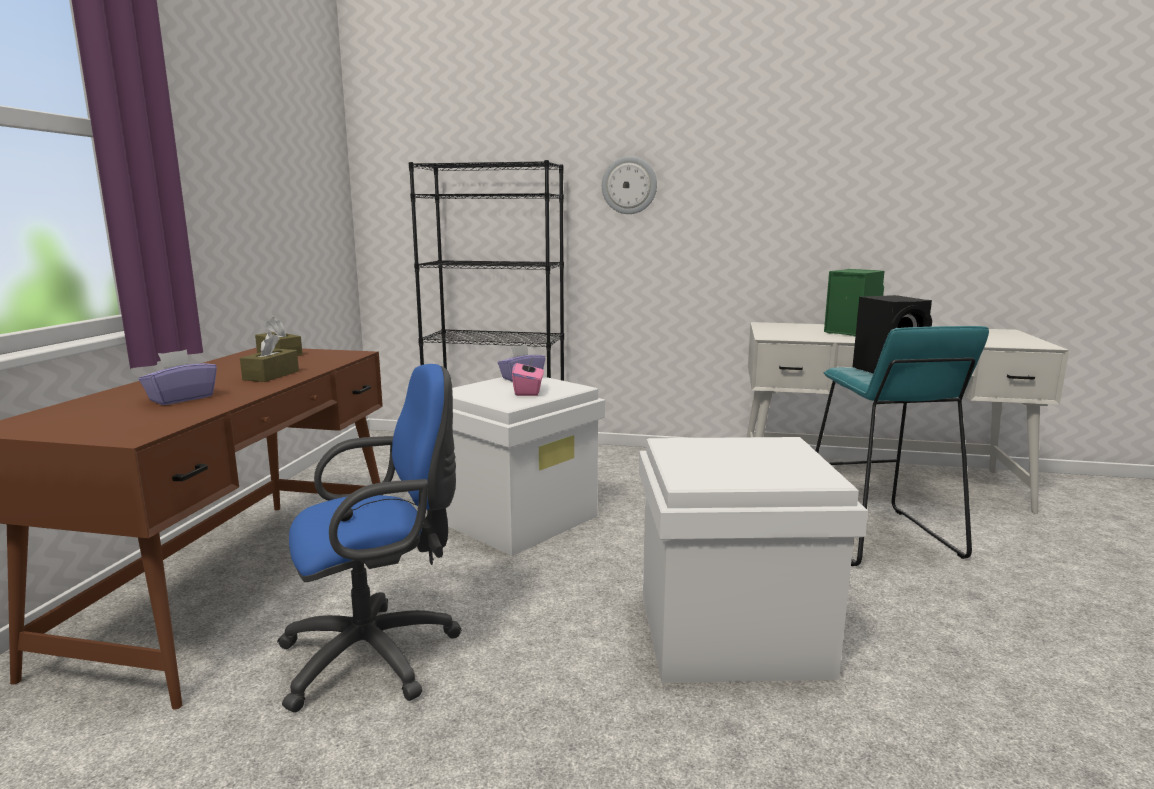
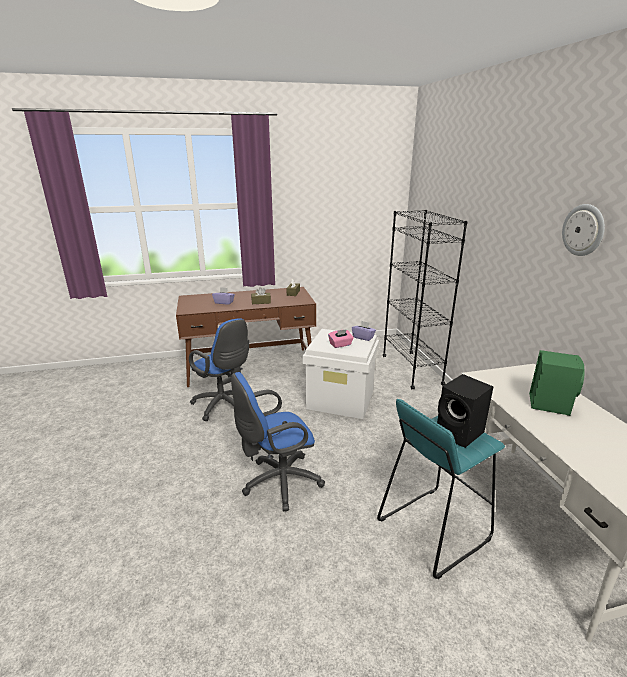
camera: 65 degrees right, 10 degrees up
wall clock [602,156,657,214] -> wall clock moved to [562,204,605,256]
white storage box [639,437,868,683] -> blue office chair [231,372,325,511]

